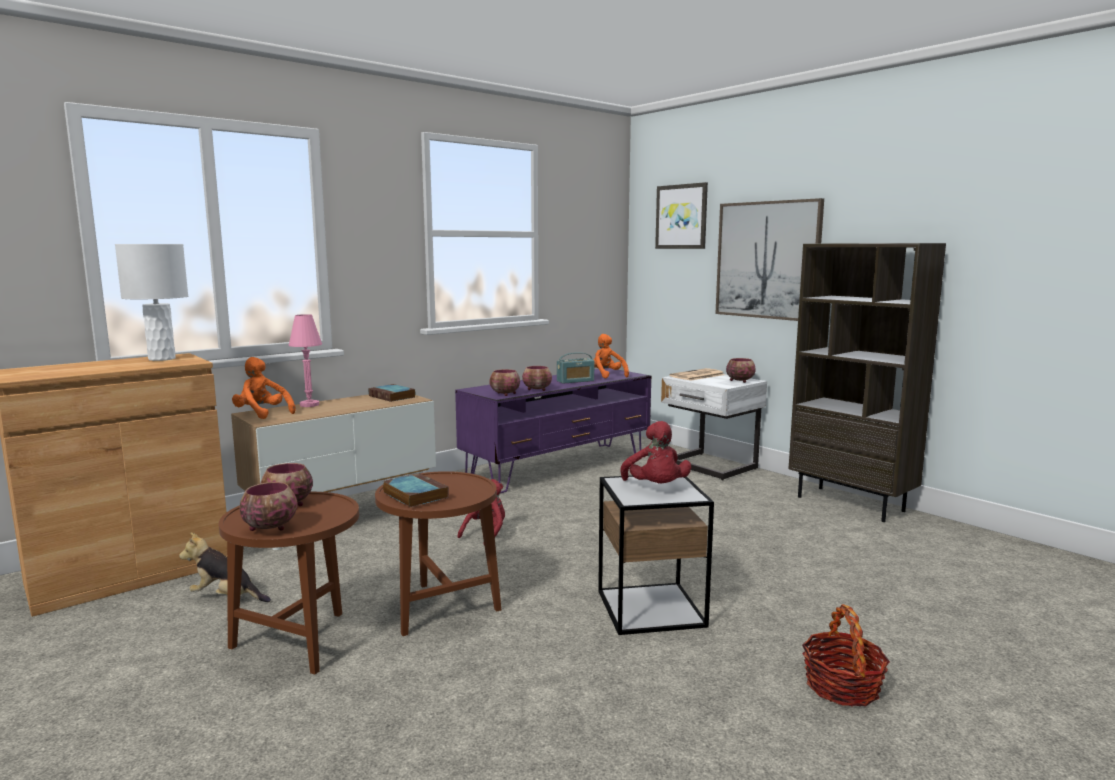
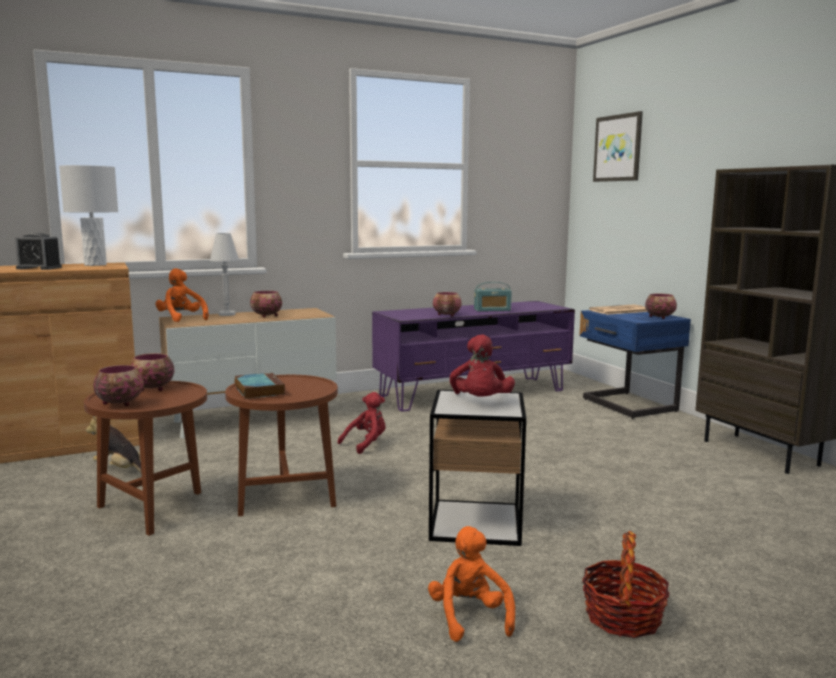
camera: 15 degrees right, 0 degrees up
pink table lamp [288,314,322,407] -> white table lamp [210,233,239,316]
book [368,384,416,402] -> none
bowl [489,369,520,396] -> bowl moved to [250,291,282,318]
orange plush toy [594,334,629,378] -> orange plush toy moved to [428,526,515,642]
white nightstand [661,374,767,480] -> blue nightstand [579,310,691,419]
picture [715,198,824,321] -> none
none -> alarm clock [15,233,62,270]

